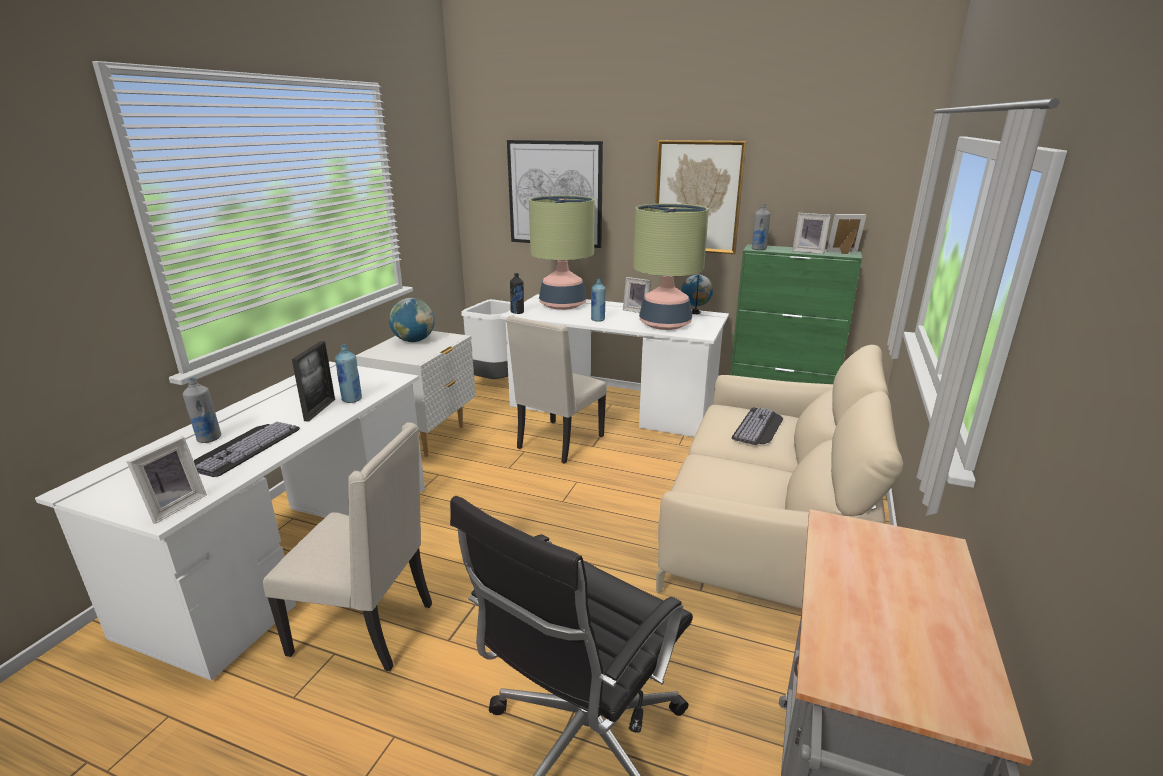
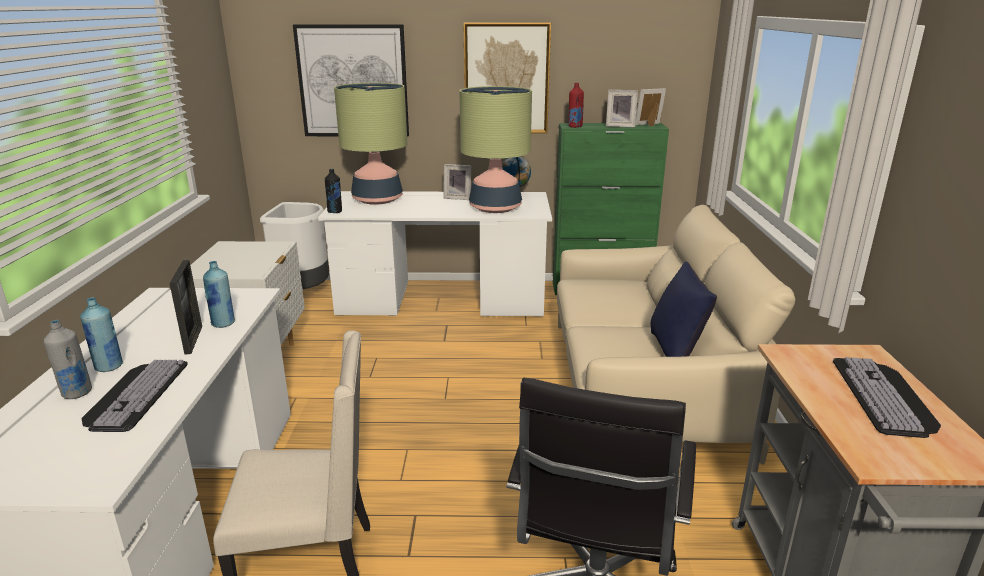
camera: 20 degrees left, 0 degrees up
picture frame [127,436,207,524] -> none
globe [389,298,435,342] -> none
beige chair [506,315,607,463] -> none
blue bottle [591,279,606,322] -> blue bottle moved to [80,297,123,372]
keyboard [732,407,783,445] -> keyboard moved to [833,357,941,438]
grey bottle [752,204,770,250] -> red bottle [568,83,584,128]
none -> blue pillow [651,261,717,357]

